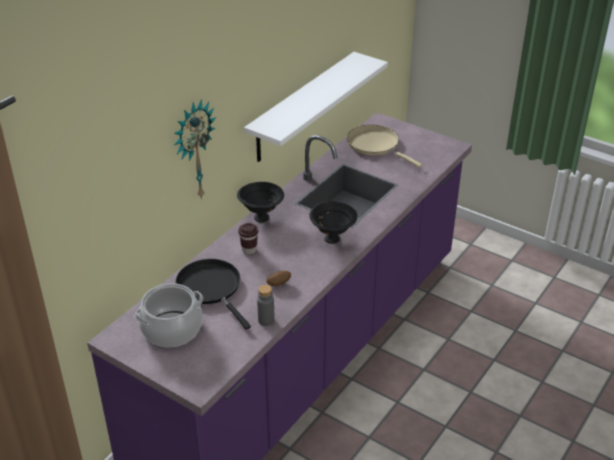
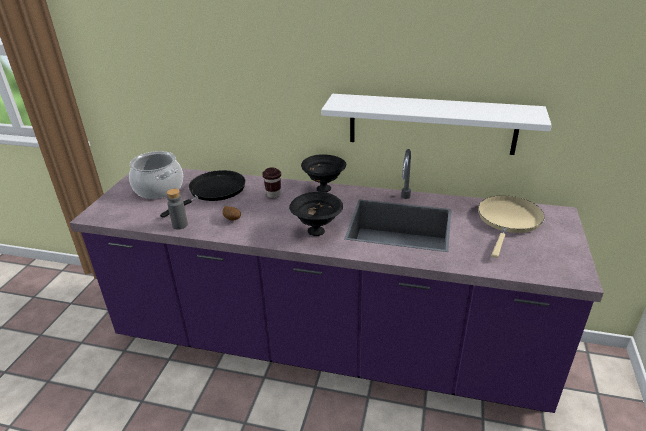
camera: 70 degrees right, 5 degrees down
wall clock [174,99,216,200] -> none

